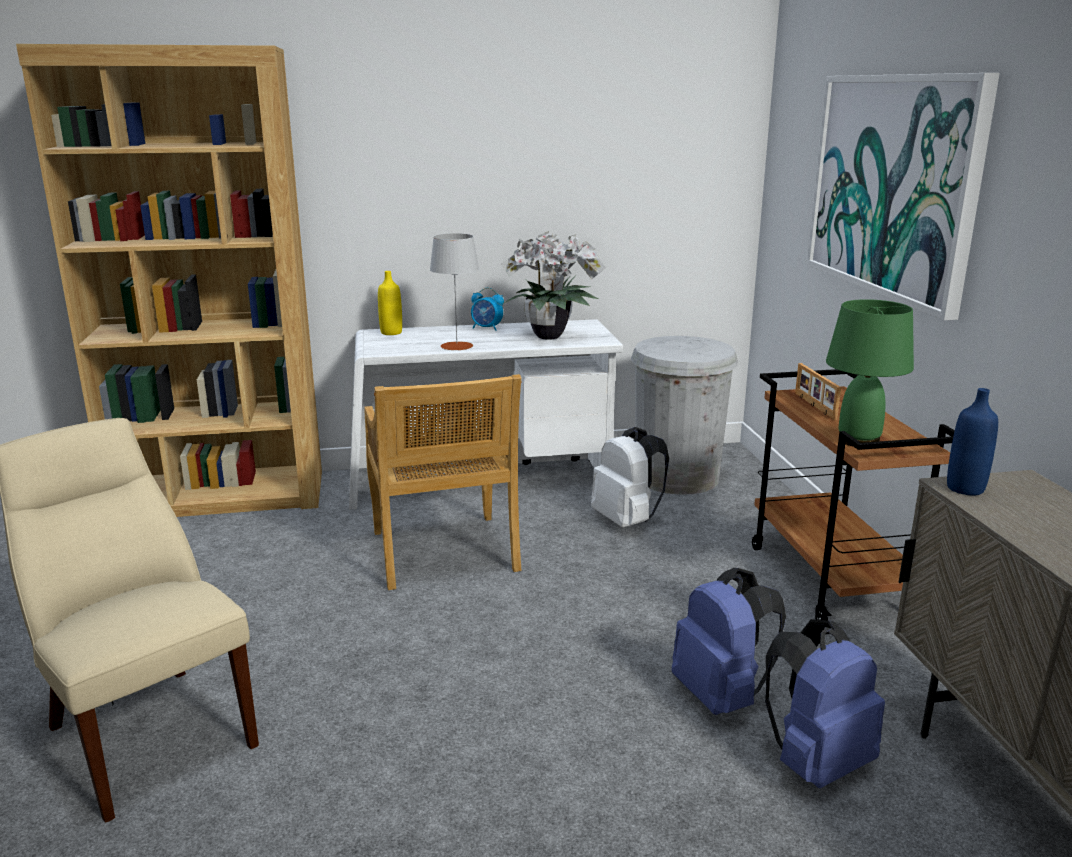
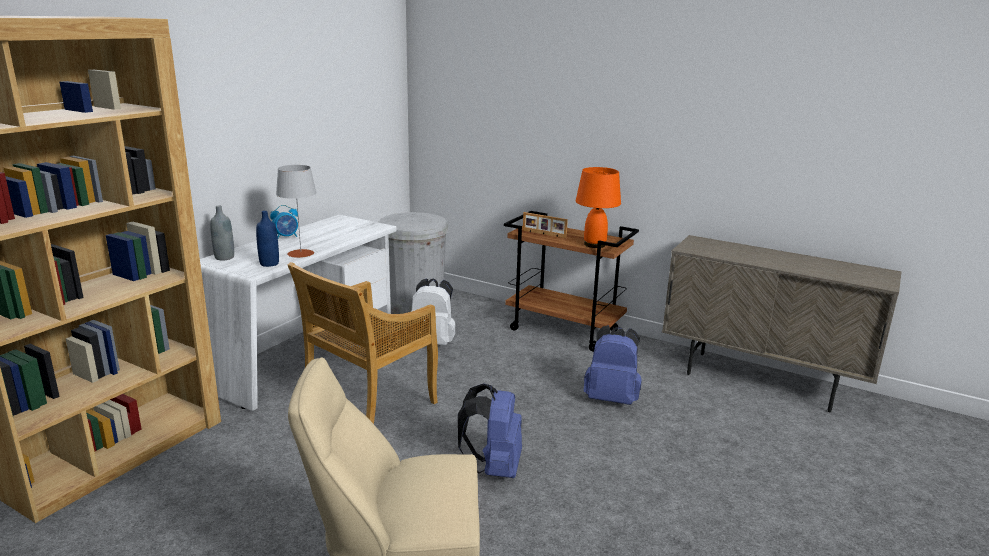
camera: 50 degrees left, 0 degrees up
beige chair [364,374,521,590] -> beige chair turned 105 degrees clockwise [288,262,438,424]
yellow bottle [378,271,402,335] -> grey bottle [210,205,234,260]
potted plant [502,231,606,340] -> none
blue backpack [765,619,885,788] -> blue backpack moved to [458,383,522,478]
picture [807,73,1000,320] -> none
green table lamp [826,299,914,446] -> orange table lamp [576,167,621,248]
blue bottle [947,388,998,495] -> blue bottle moved to [256,211,279,267]

